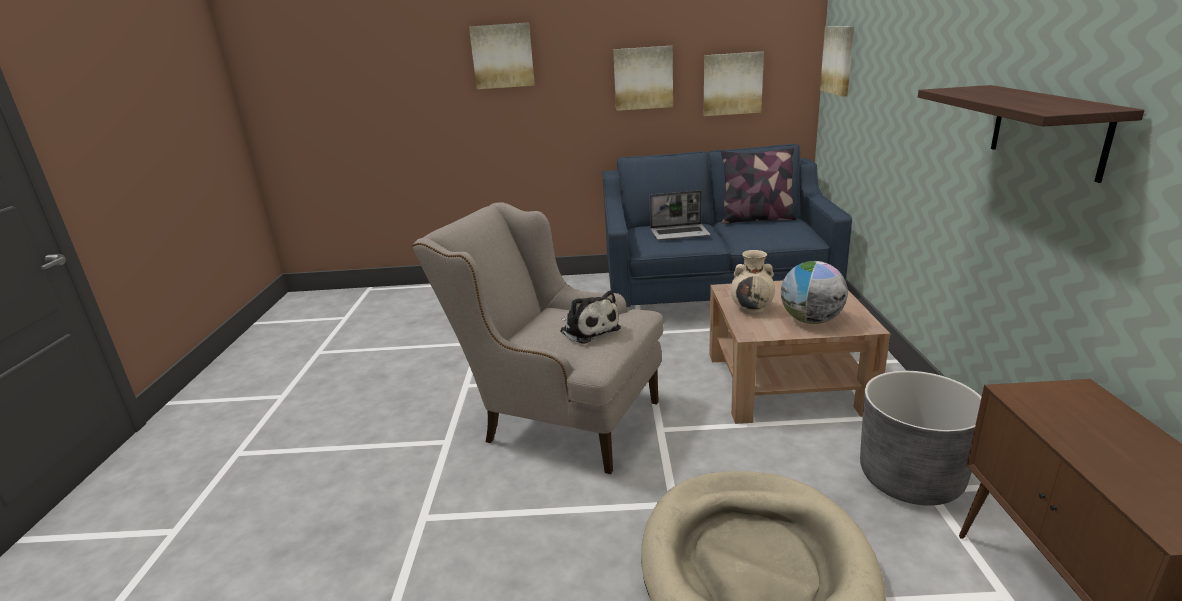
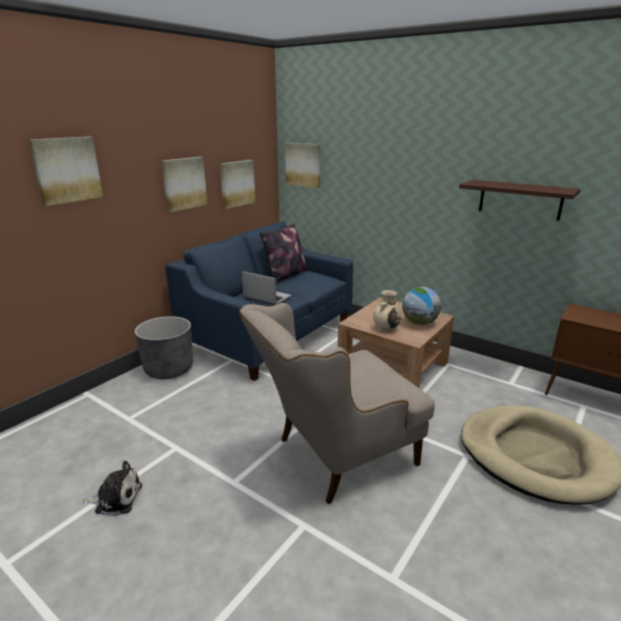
camera: 55 degrees left, 0 degrees up
plush toy [560,291,621,344] -> plush toy moved to [82,461,142,516]
laptop [650,190,711,240] -> laptop turned 90 degrees counterclockwise [242,271,292,305]
grey planter [860,371,981,506] -> grey planter moved to [135,316,193,379]

